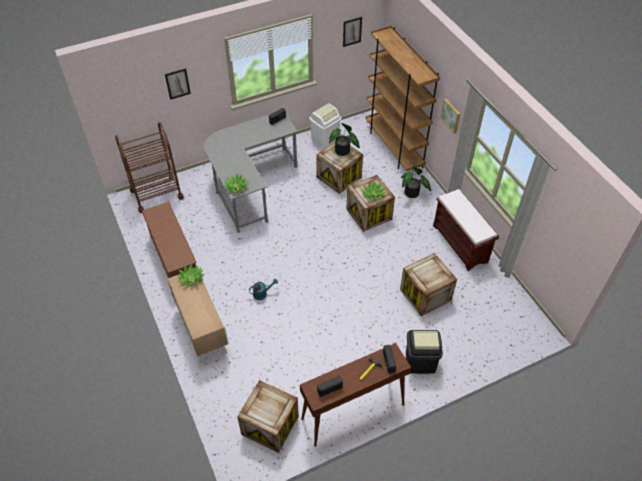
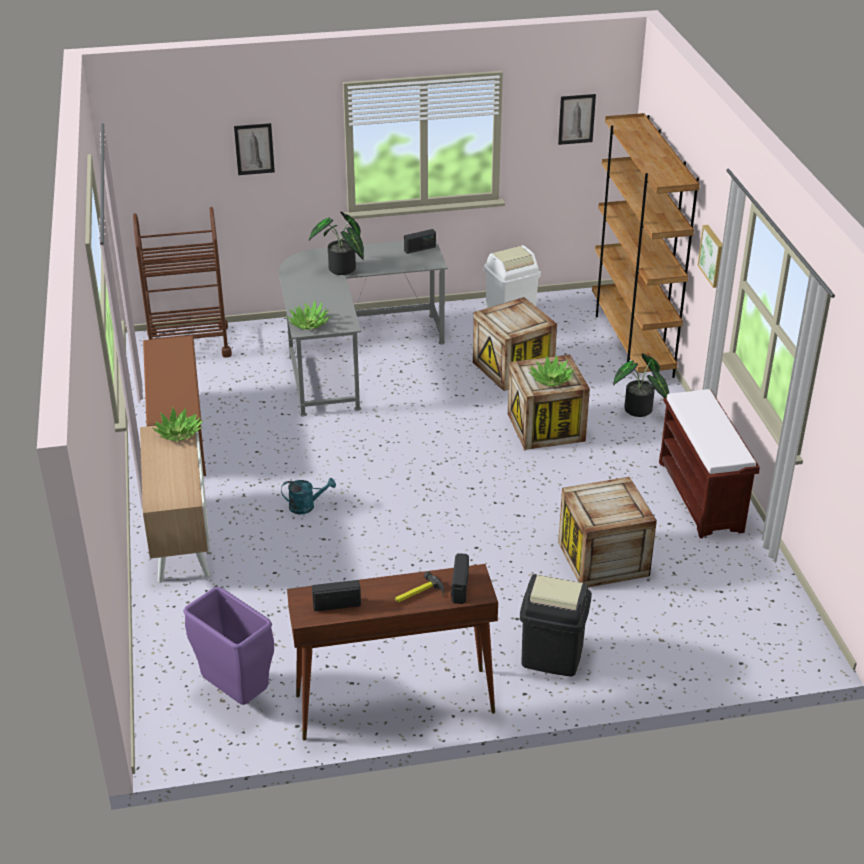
camera: 15 degrees right, 15 degrees down
crate [237,380,299,453] -> purple trash can [183,587,274,705]
potted plant [329,123,360,156] -> potted plant moved to [309,212,364,275]

